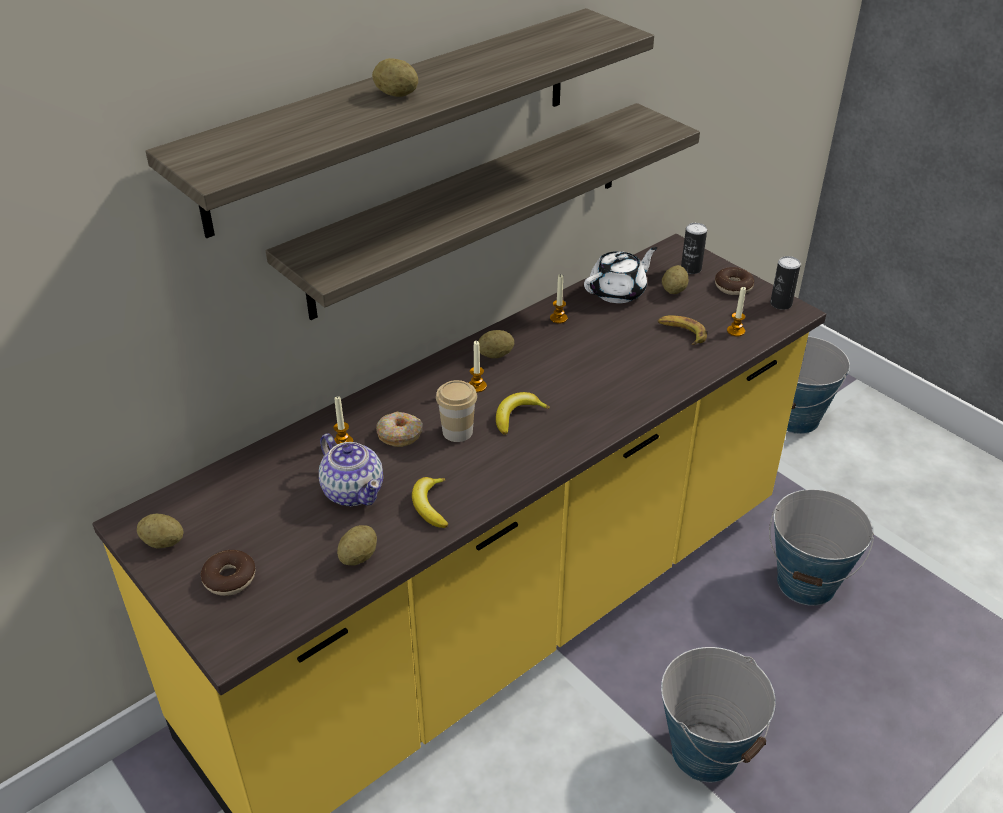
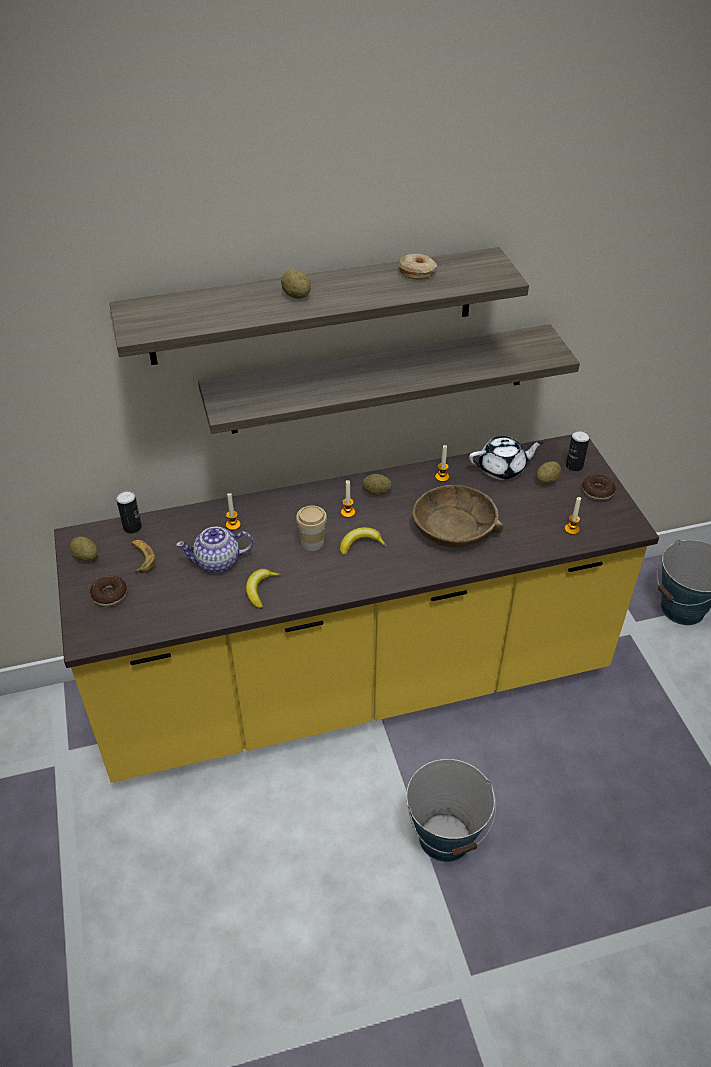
camera: 25 degrees right, 5 degrees up
teapot [319,433,383,506] -> teapot turned 90 degrees clockwise [176,527,253,573]
potato [337,525,377,565] -> none
donut [376,412,423,447] -> donut moved to [398,253,437,280]
banana [658,315,707,345] -> banana moved to [132,540,156,573]
bucket [769,489,874,606] -> none
can [770,256,801,310] -> can moved to [116,490,142,533]
none -> brown bowl [412,485,504,548]

